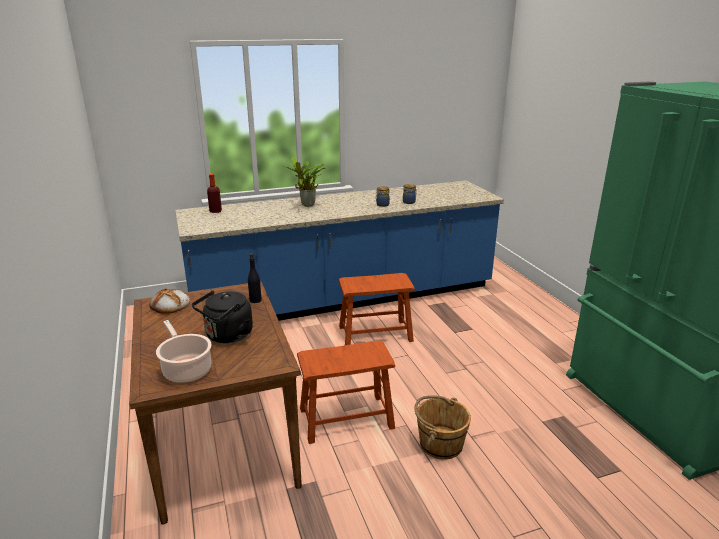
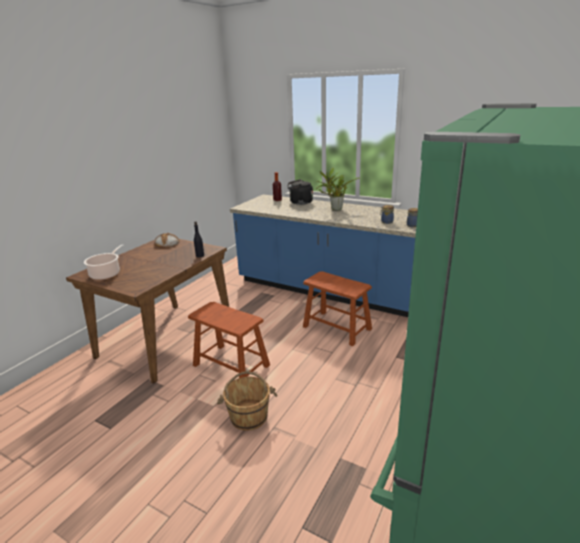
camera: 50 degrees right, 0 degrees up
black kettle [192,290,253,343] -> black kettle moved to [288,179,313,205]

